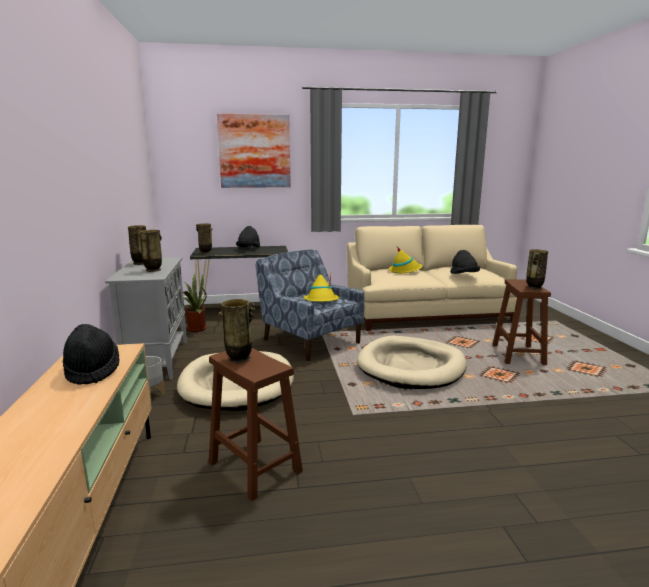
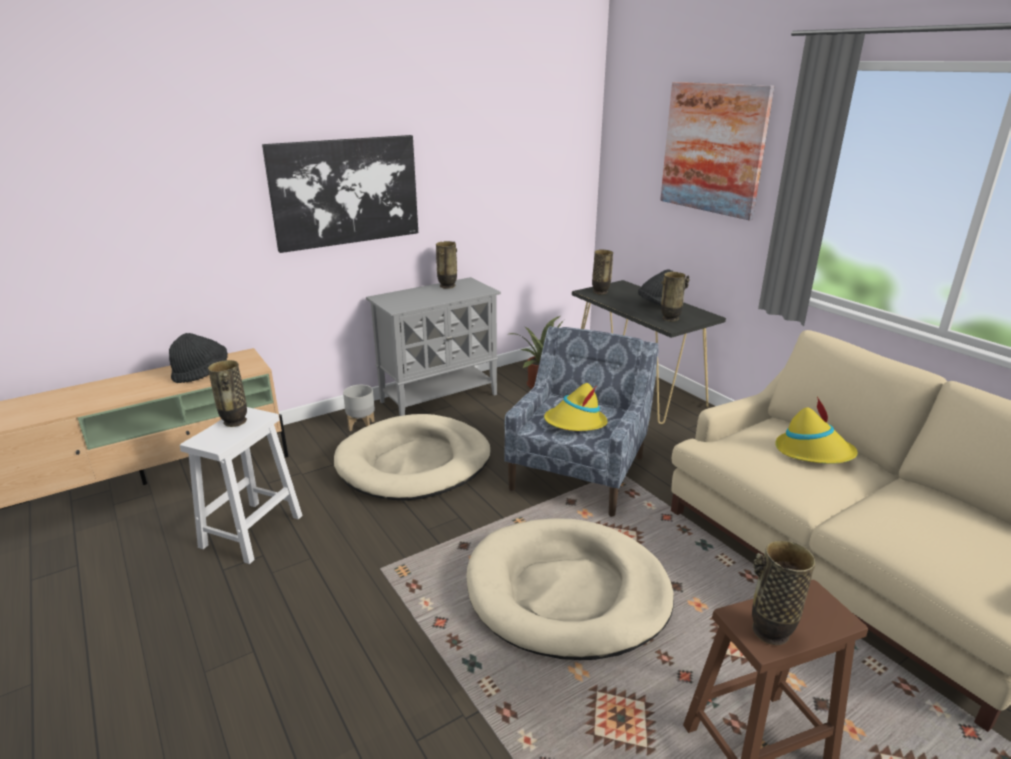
camera: 65 degrees right, 10 degrees up
vase [140,230,162,272] -> vase moved to [661,272,690,322]
brown stool [209,348,303,501] -> white stool [180,407,303,564]
black hat [450,250,480,274] -> none
none -> picture [262,135,418,253]

